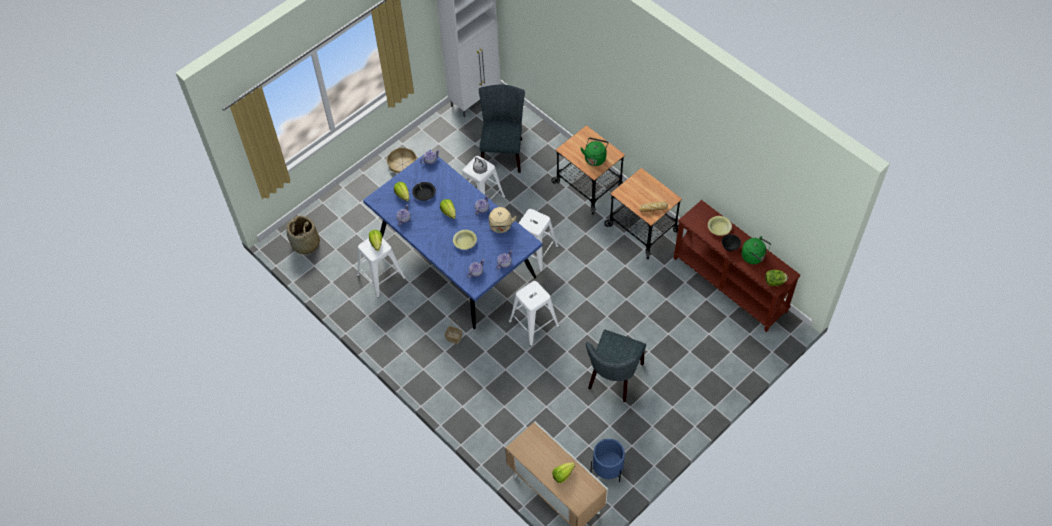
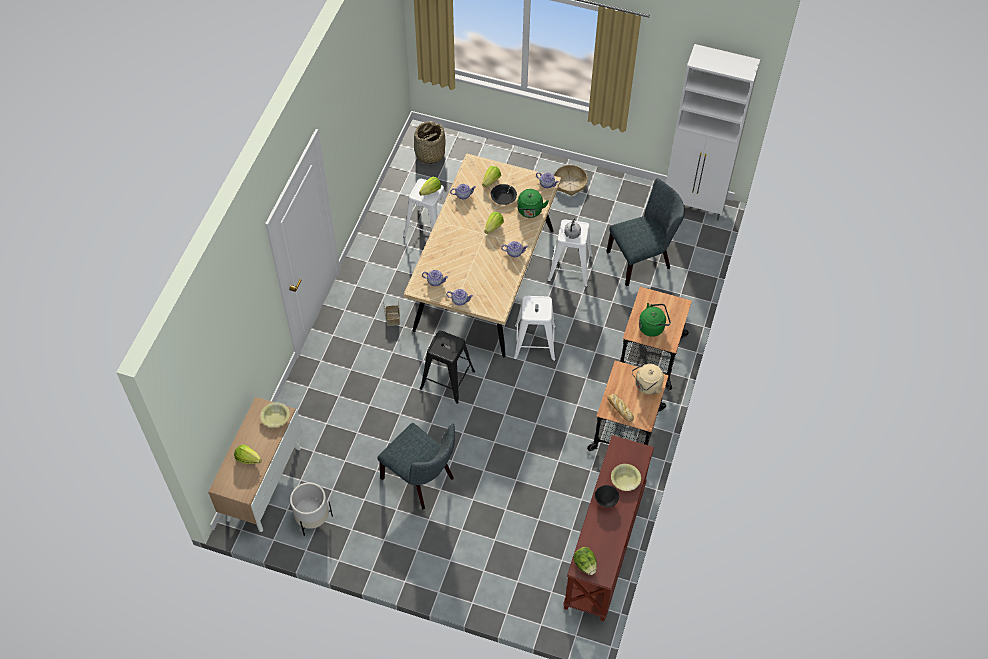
camera: 60 degrees right, 0 degrees up
blue dining table [363,150,542,329] -> beige dining table [404,153,561,358]
yellow bowl [453,230,477,250] -> yellow bowl moved to [260,402,290,428]
beige kettle [489,207,517,233] -> beige kettle moved to [632,363,664,395]
white stool [509,281,559,346] -> black stool [420,331,475,404]
grey chair [586,330,646,402] -> grey chair turned 135 degrees counterclockwise [377,423,455,509]
blue planter [591,439,625,482] -> white planter [290,482,333,536]
green kettle [742,236,771,264] -> green kettle moved to [517,189,549,218]

